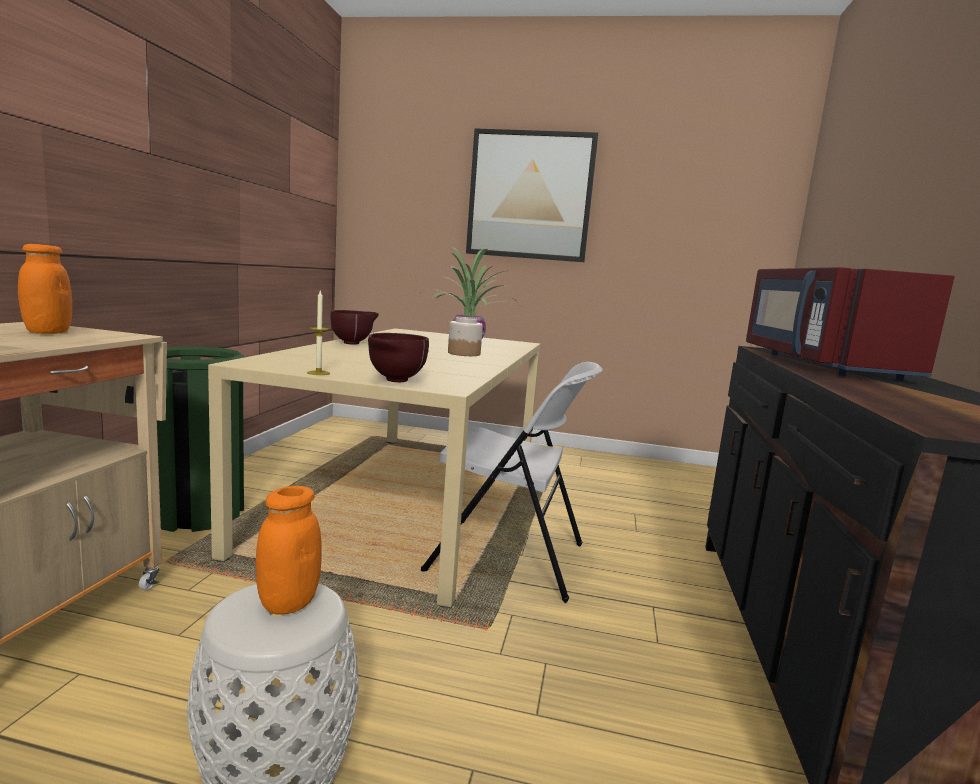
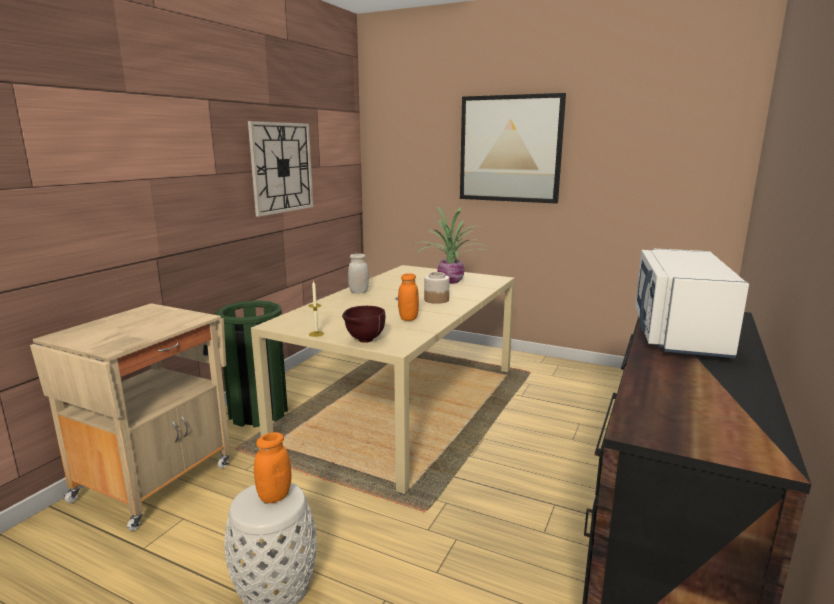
camera: 15 degrees right, 5 degrees up
orange jar [18,244,72,334] -> orange jar moved to [398,273,419,321]
brown bowl [330,310,379,345] -> white jar [348,254,369,293]
white chair [421,362,603,603] -> none
red microwave [746,267,955,381] -> white microwave [635,249,749,358]
none -> wall clock [248,121,313,217]

